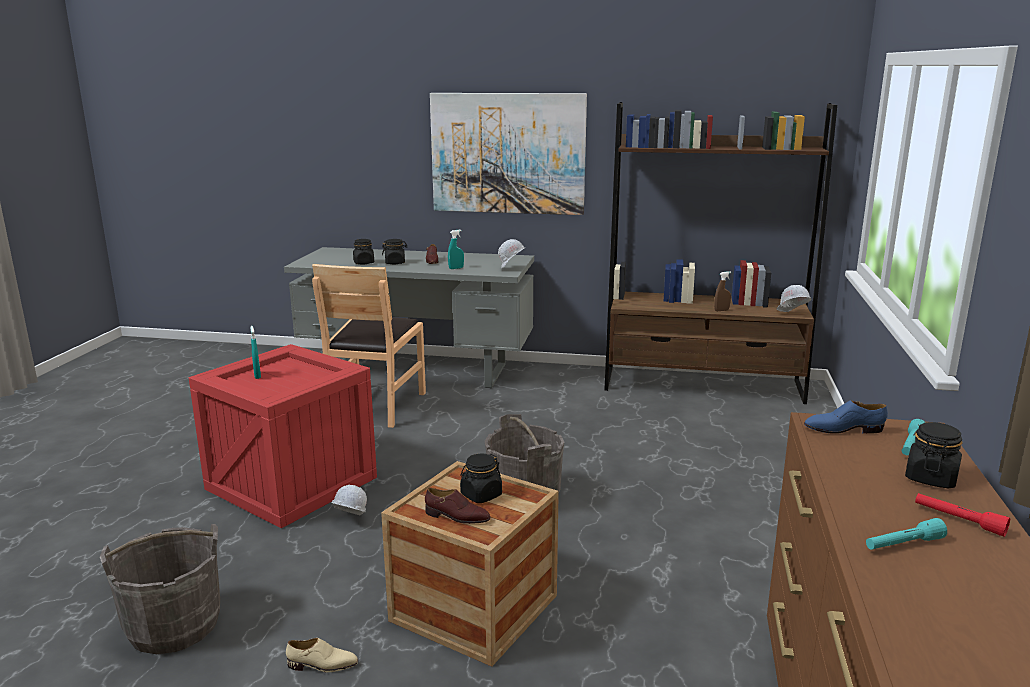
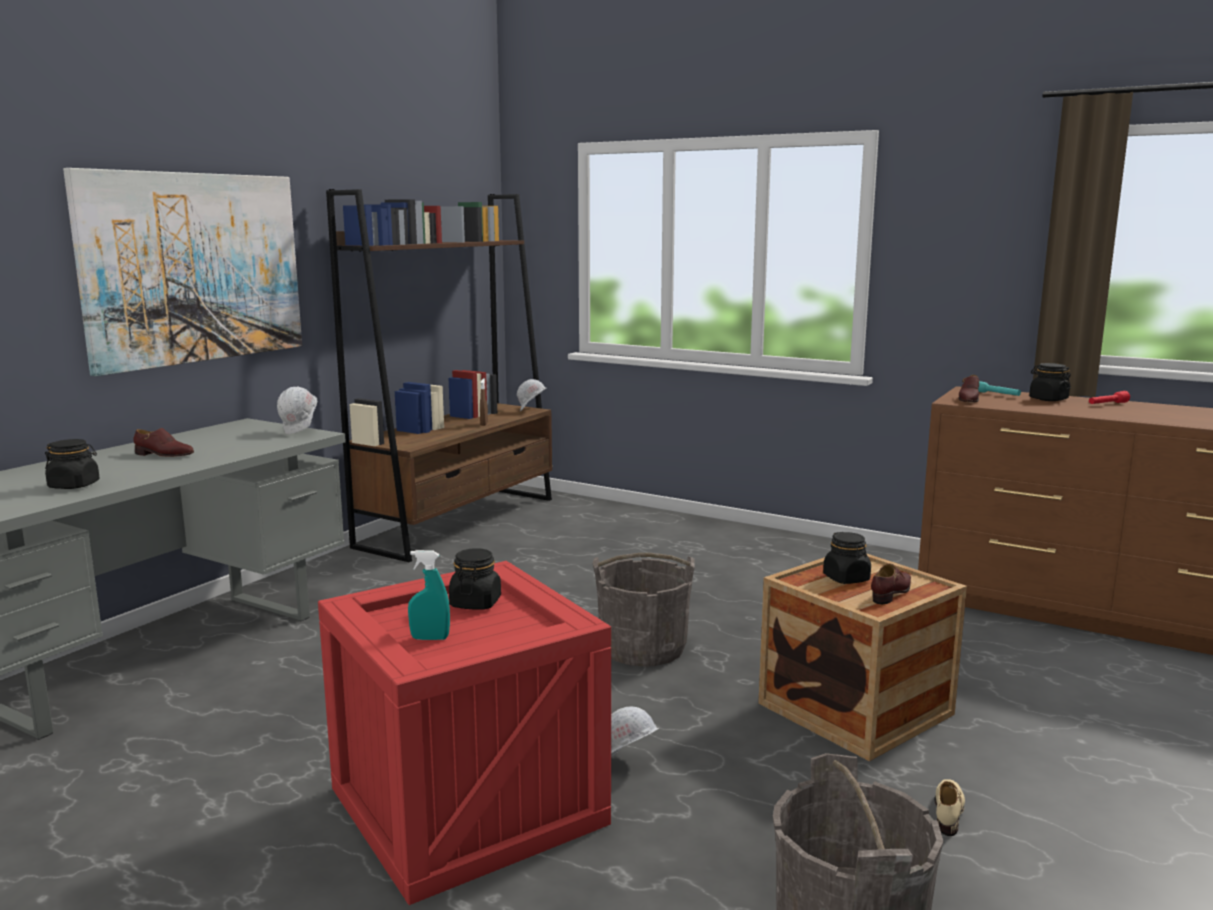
camera: 70 degrees left, 5 degrees down
brown chair [312,264,426,428] -> none
black jar [382,239,408,264] -> black jar moved to [449,548,501,610]
turquoise spray bottle [448,230,464,269] -> none
blue shoe [804,400,888,434] -> brown shoe [958,375,979,402]
turquoise flashlight [866,518,947,550] -> none

